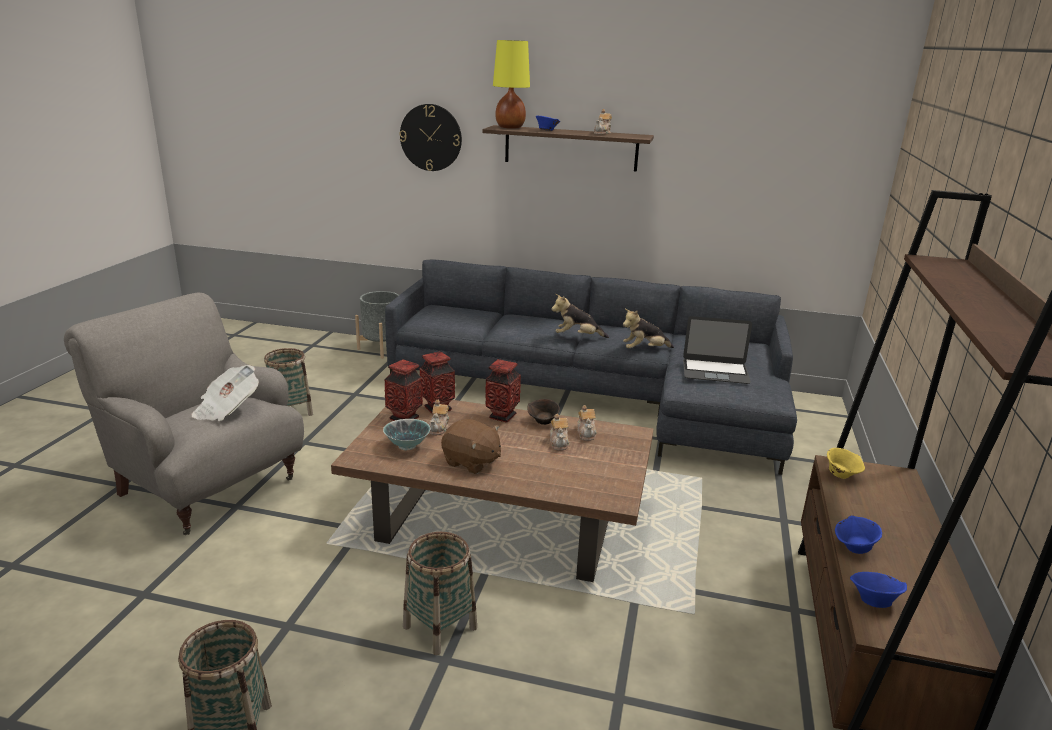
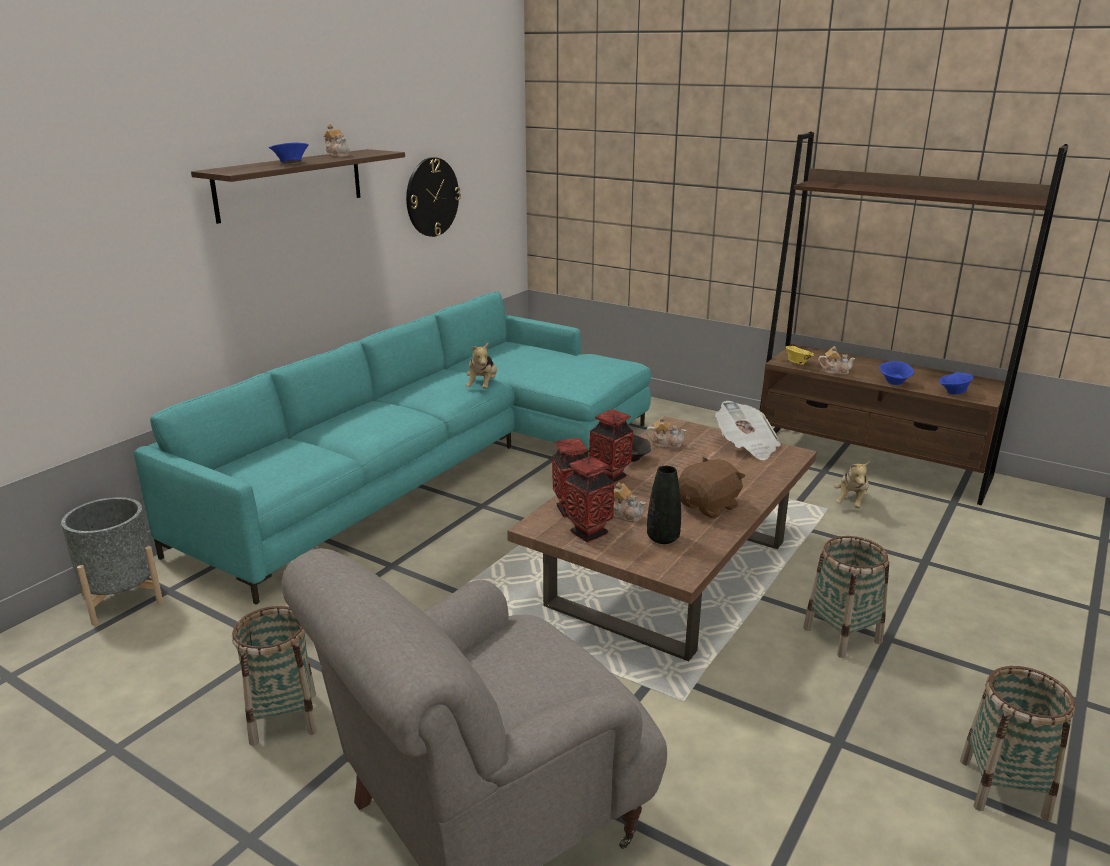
camera: 70 degrees left, 0 degrees up
newspaper [192,365,259,421] -> newspaper moved to [715,401,781,460]
bowl [383,419,430,450] -> black vase [647,466,681,544]
grey sofa [385,260,797,475] -> turquoise sofa [134,291,651,605]
wall clock [399,104,462,171] -> wall clock moved to [406,157,461,237]
yellow table lamp [493,40,530,129] -> none
teapot [550,414,569,451] -> teapot moved to [818,346,856,375]
plush toy [551,294,609,338] -> plush toy moved to [834,461,870,508]
laptop [683,316,752,384] -> none

